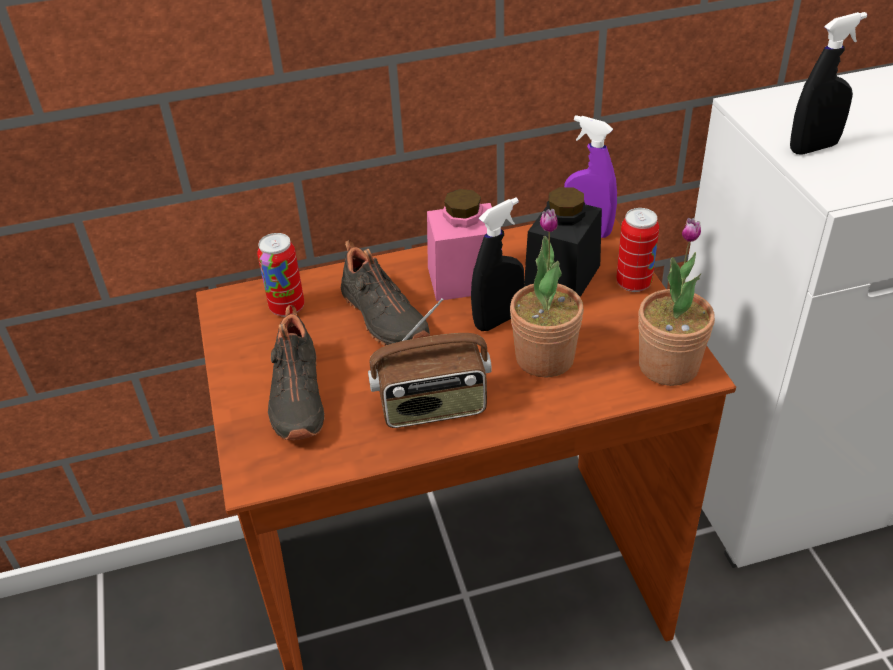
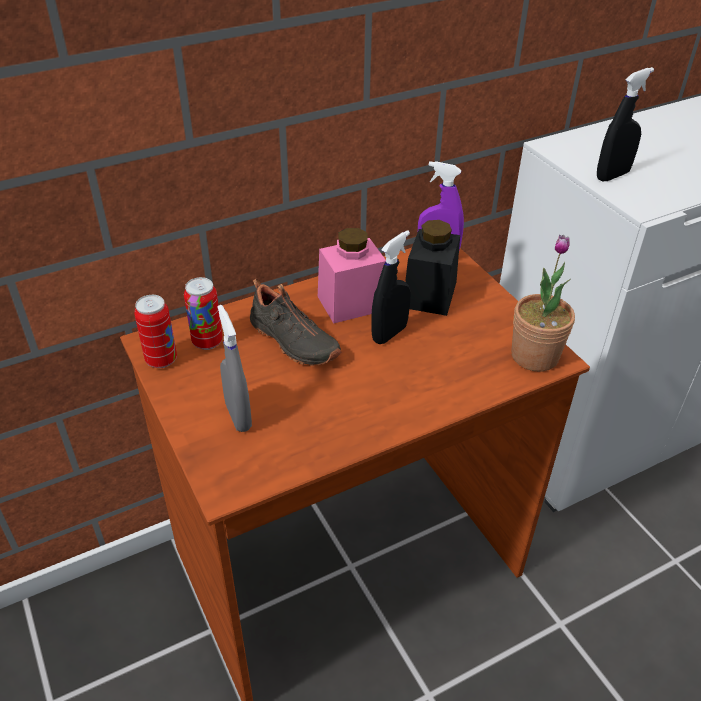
camera: 15 degrees left, 0 degrees up
black shoe [268,305,325,440] -> grey spray bottle [218,305,252,432]
radio [368,298,492,428] -> none
potted plant [510,209,584,378] -> none
can [616,208,659,292] -> can moved to [134,295,177,368]

